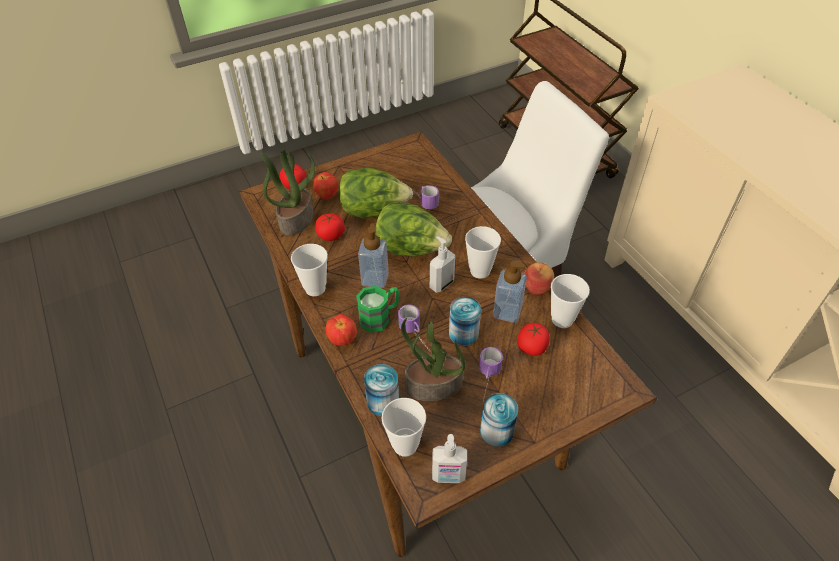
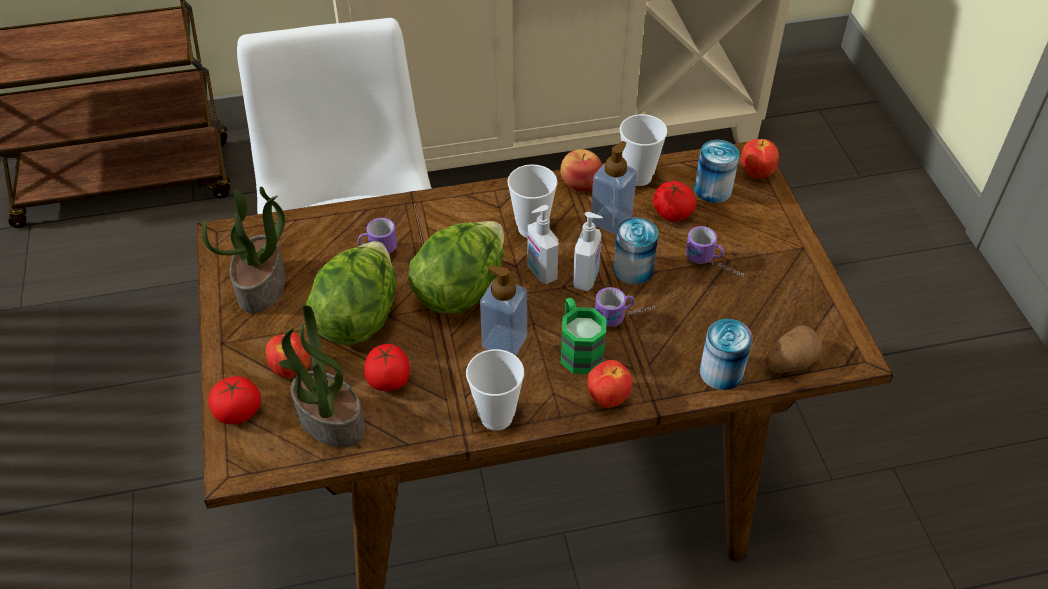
camera: 75 degrees left, 0 degrees up
cup [382,398,426,457] -> potato [765,326,823,373]
potted plant [401,318,466,401] -> potted plant moved to [202,186,285,313]
soap dispenser [432,434,467,483] -> soap dispenser moved to [573,212,603,291]
can [480,393,518,447] -> can moved to [694,140,739,203]
none -> apple [741,139,779,179]

